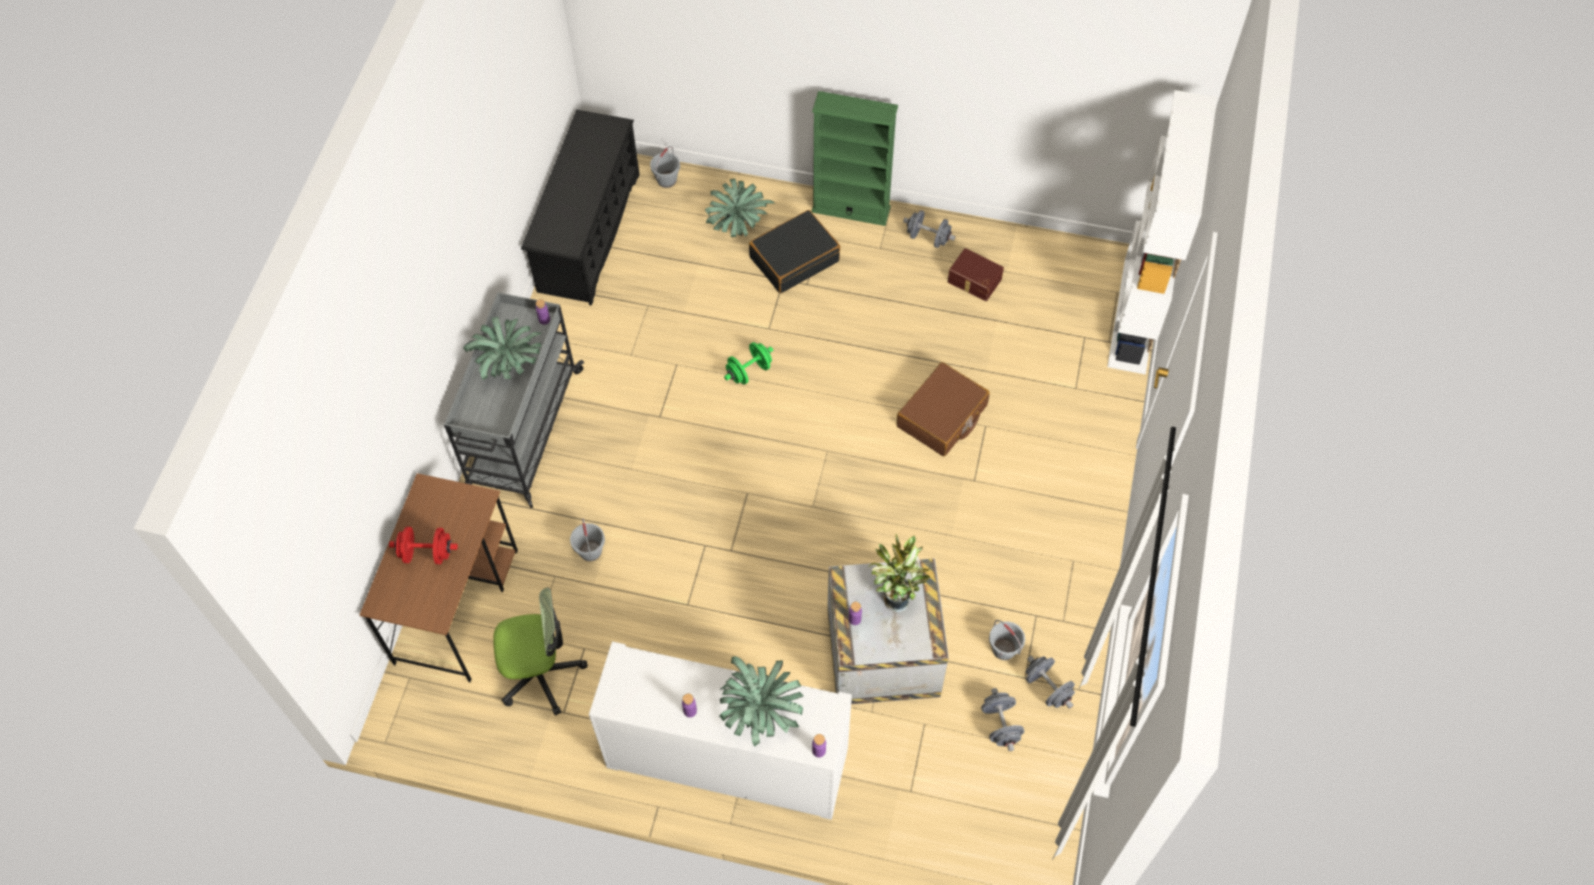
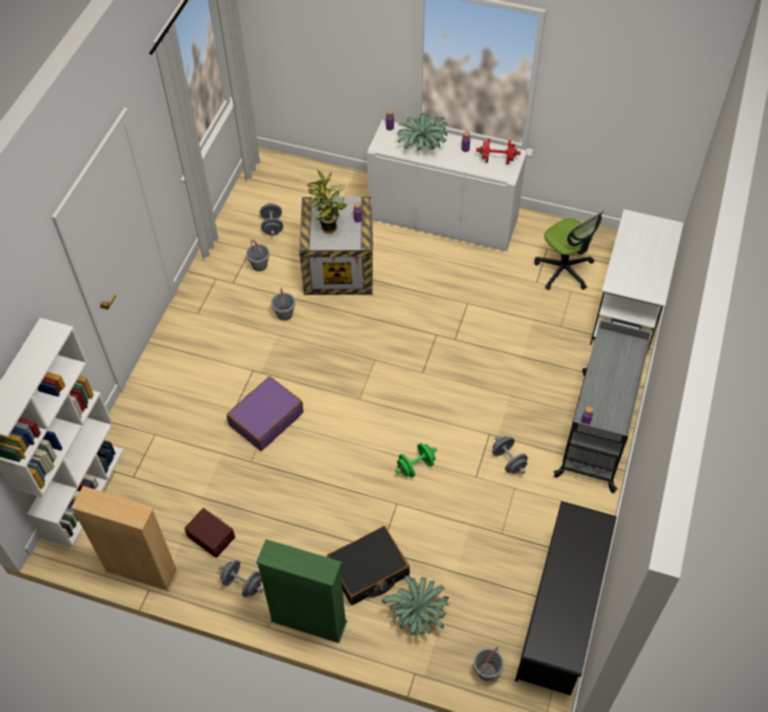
camera: 175 degrees left, 5 degrees down
brown desk [360,473,518,683] -> white desk [590,209,683,353]
red dumbbell [389,527,458,564] -> red dumbbell moved to [476,138,521,164]
potted plant [463,317,541,380] -> none
office chair [493,587,587,716] -> office chair turned 120 degrees counterclockwise [534,211,604,290]
grey bucket [570,518,605,561] -> grey bucket moved to [271,287,295,321]
brown suitcase [897,362,990,456] -> purple suitcase [227,376,303,451]
grey dumbbell [1026,656,1075,709] -> grey dumbbell moved to [492,436,528,474]
none -> beige bookcase [71,486,179,591]

